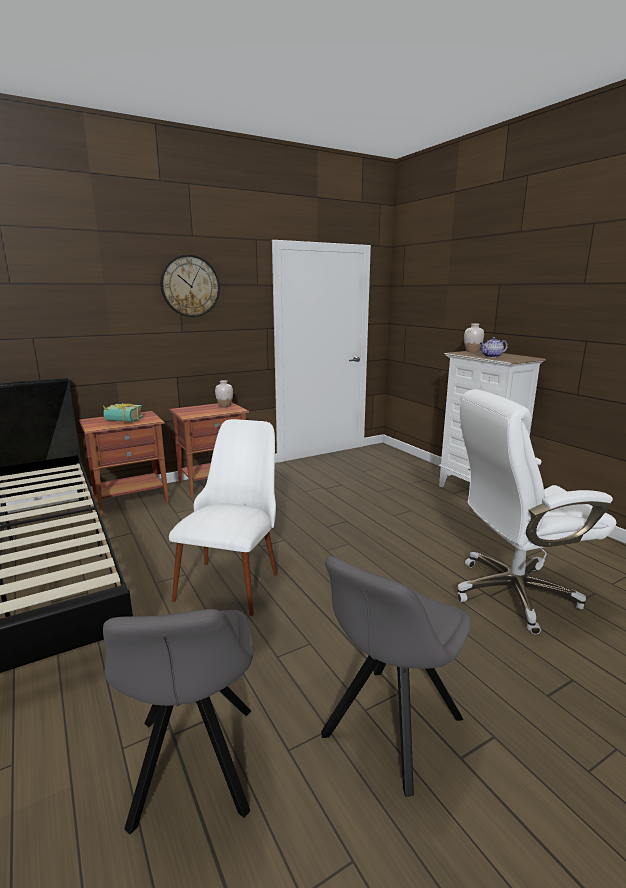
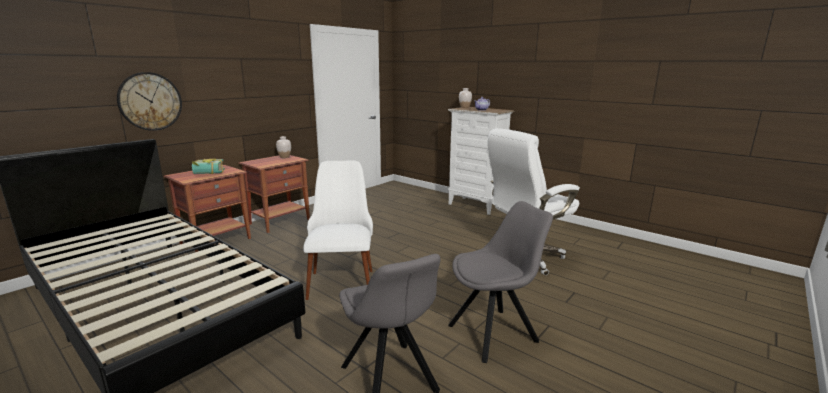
camera: 20 degrees left, 0 degrees up
wall clock [161,255,220,317] -> wall clock moved to [117,72,182,131]
grey chair [321,556,471,796] -> grey chair turned 135 degrees counterclockwise [448,201,553,363]

